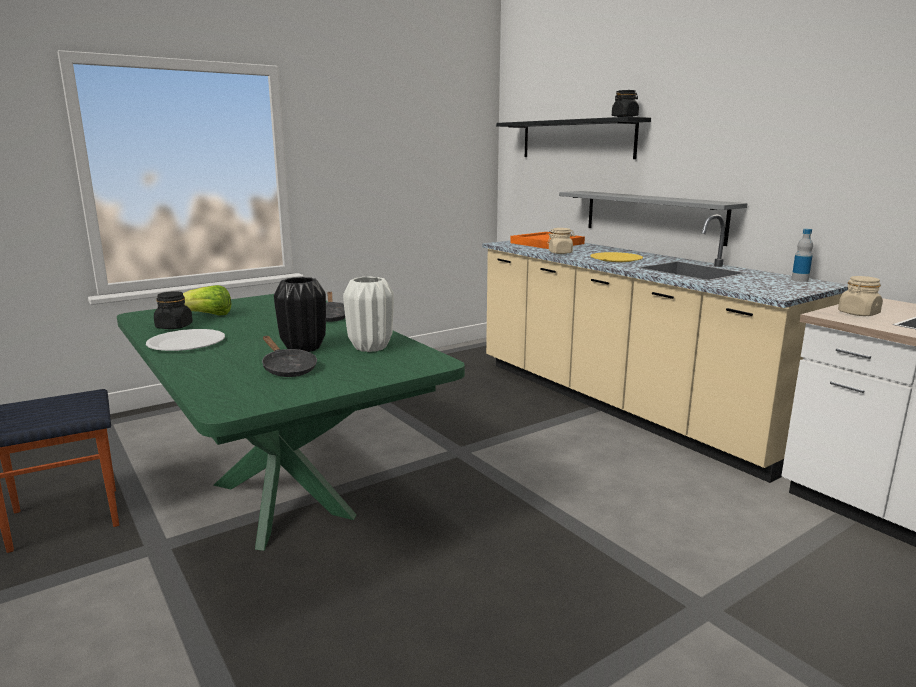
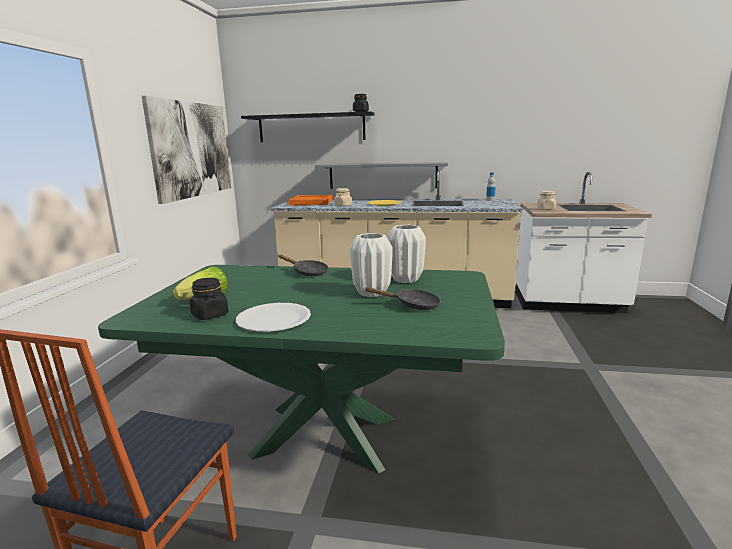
camera: 45 degrees left, 0 degrees up
black vase [274,277,326,352] -> white vase [350,233,393,297]
none -> picture [142,96,231,204]

